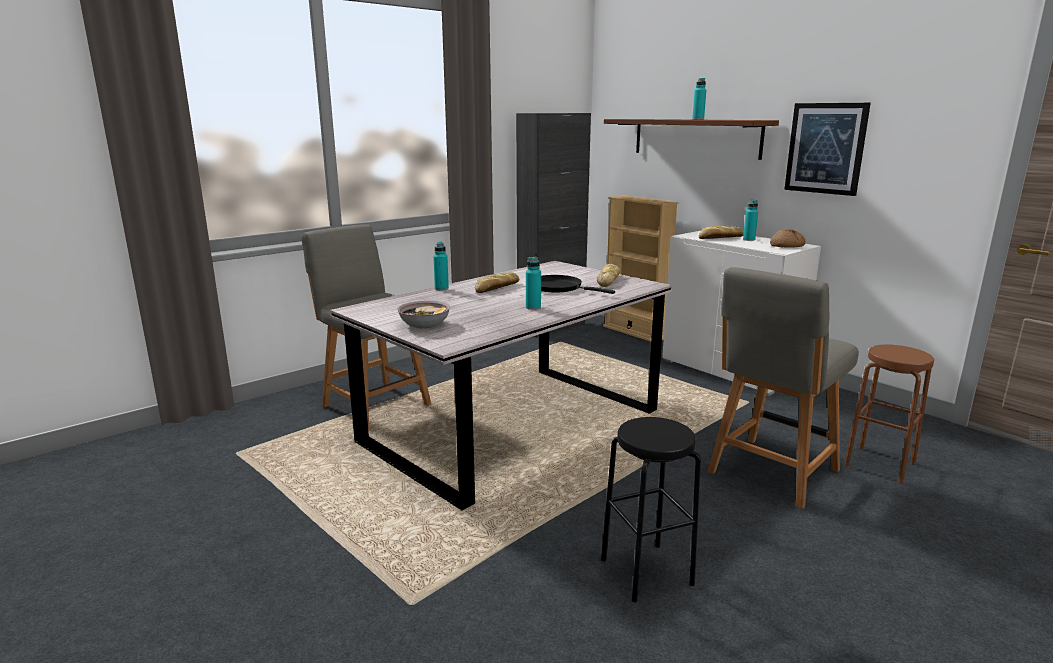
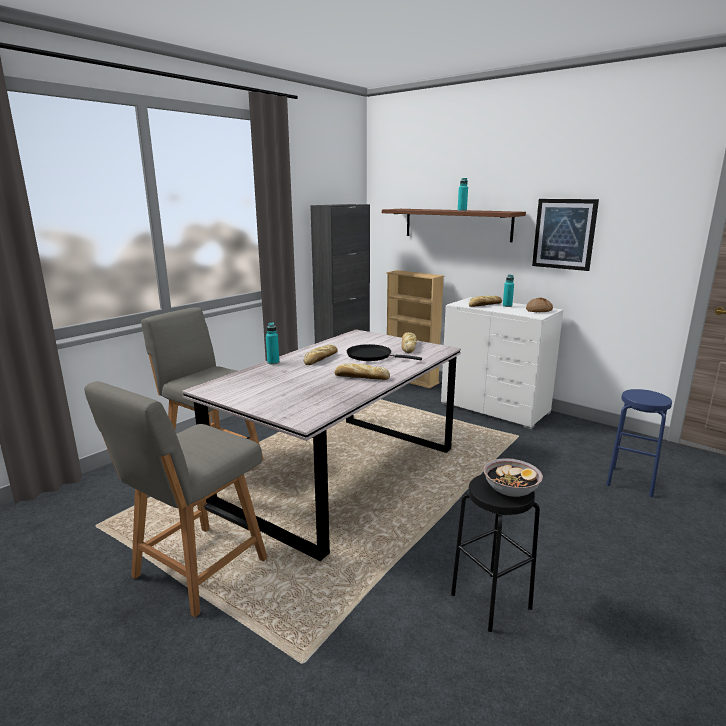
camera: 10 degrees left, 0 degrees up
bowl [397,301,451,328] -> bowl moved to [483,458,543,497]
turquoise bottle [526,257,541,310] -> bread [334,364,390,380]
grey chair [707,267,859,509] -> grey chair moved to [84,381,267,617]
brown stool [844,345,934,484] -> blue stool [606,389,672,497]

